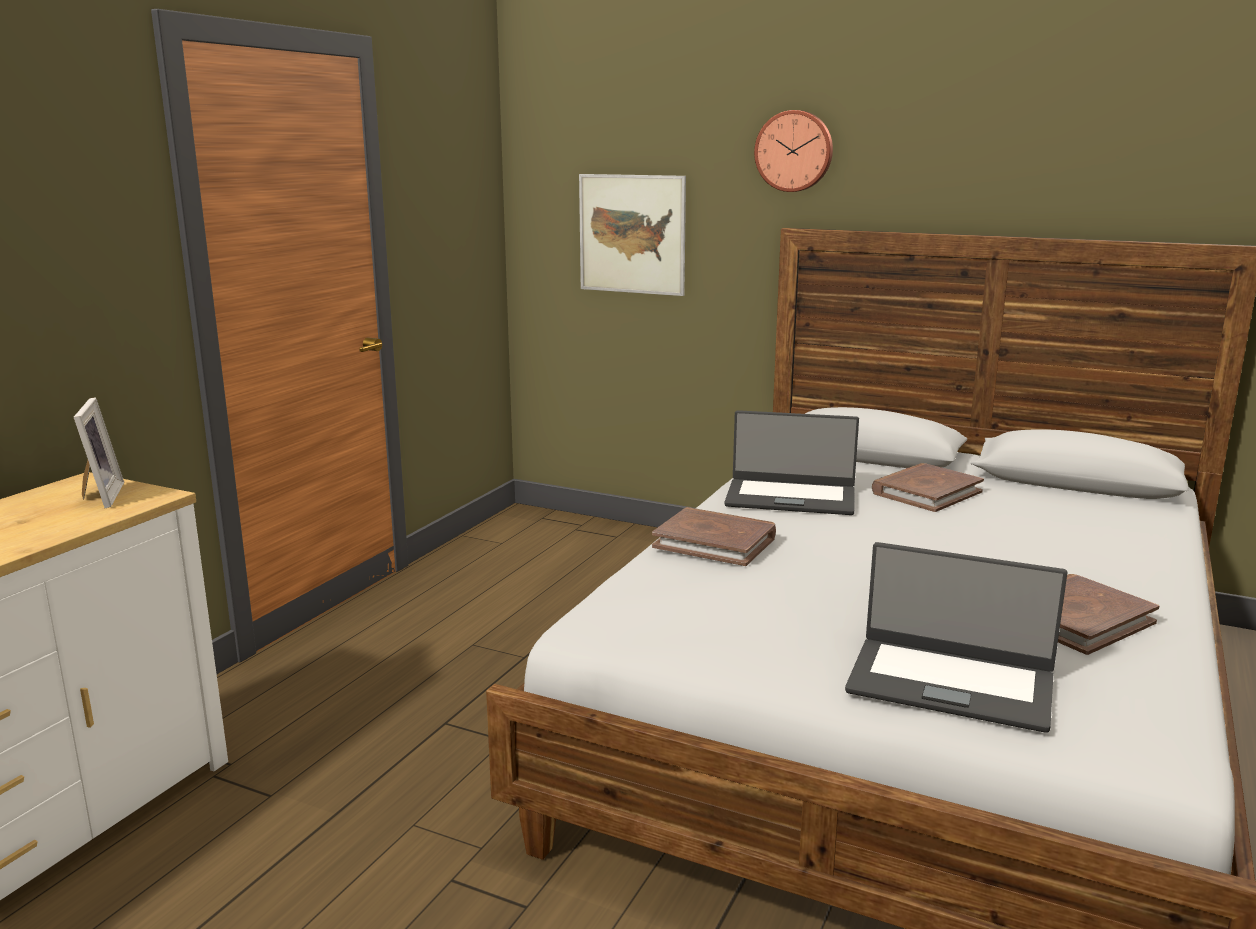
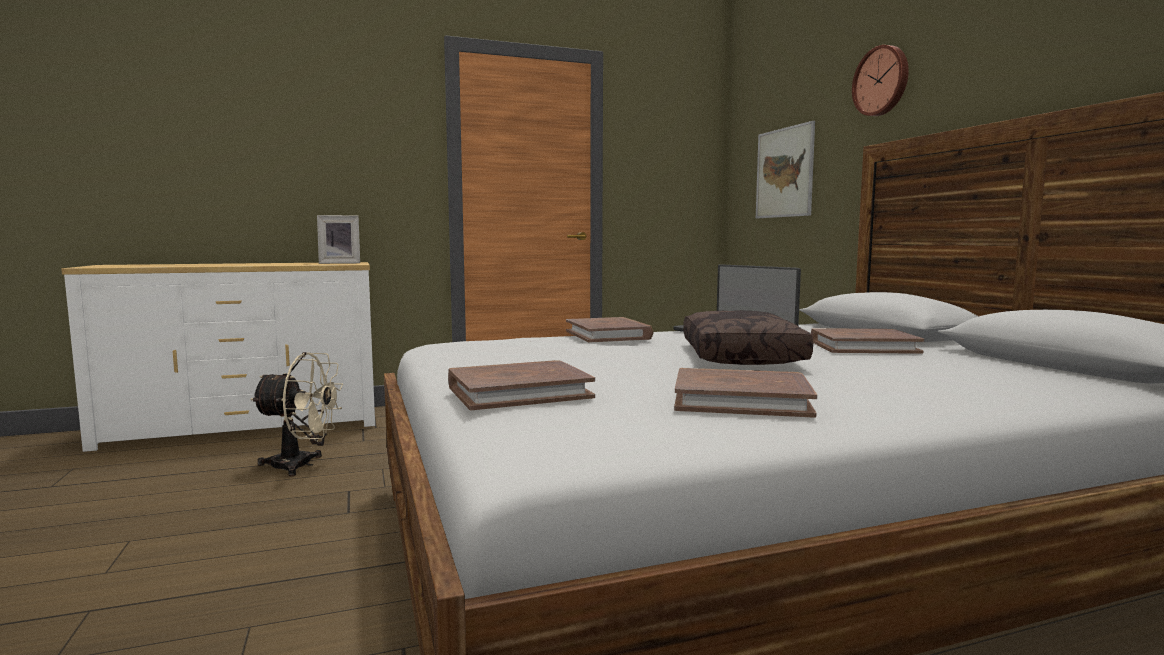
camera: 45 degrees right, 10 degrees down
picture frame [74,397,124,508] -> picture frame turned 45 degrees clockwise [317,215,360,264]
laptop [845,542,1067,733] -> brown book [448,360,595,410]
none -> beige fan [250,352,344,476]
none -> brown pillow [683,311,813,365]

